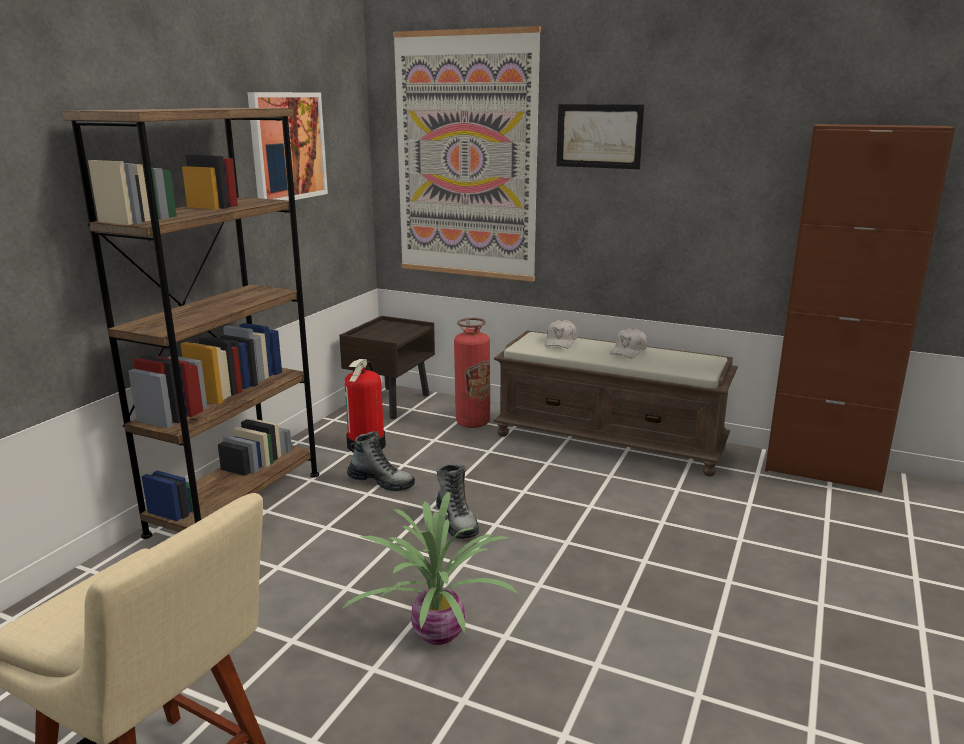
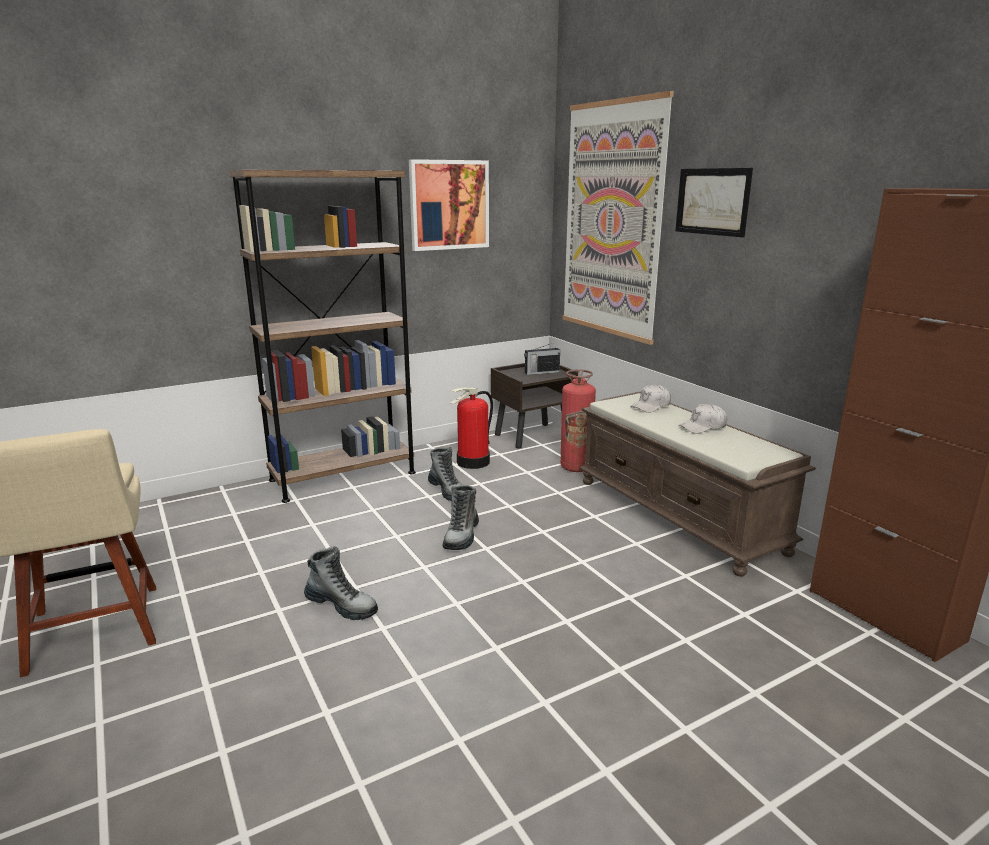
camera: 35 degrees right, 0 degrees up
potted plant [342,492,518,645] -> boot [304,546,378,620]
none -> radio [524,344,560,375]

